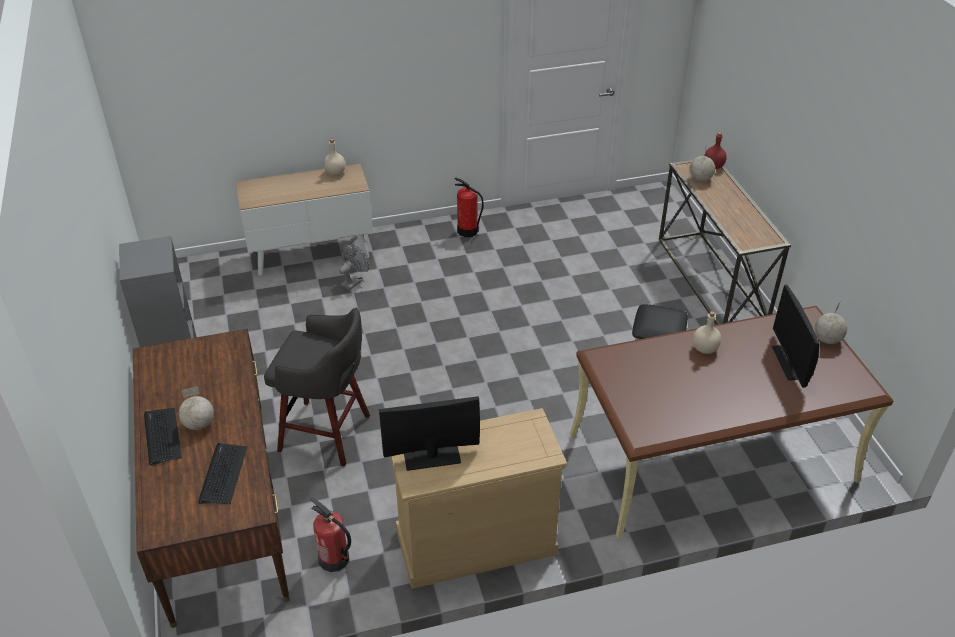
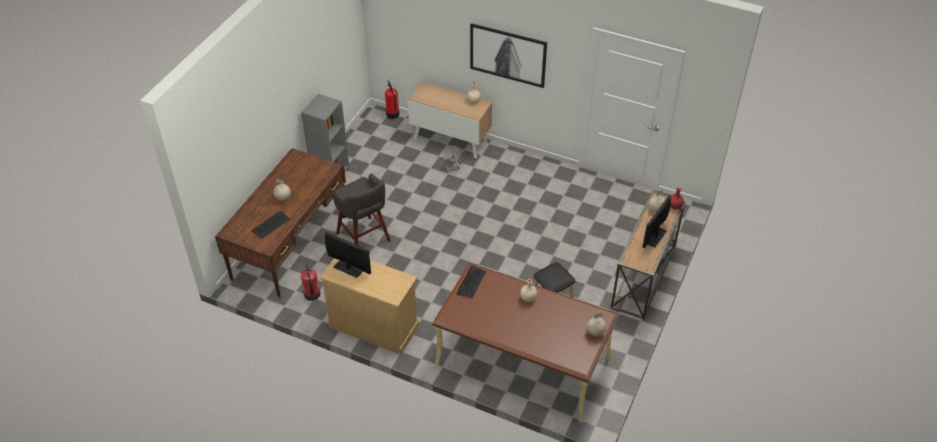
camera: 40 degrees right, 5 degrees up
keyboard [144,408,182,466] -> keyboard moved to [457,266,486,299]
fire extinguisher [455,178,484,237] -> fire extinguisher moved to [385,80,399,119]
monitor [772,285,819,388] -> monitor moved to [642,196,671,248]
none -> picture [470,23,547,88]

